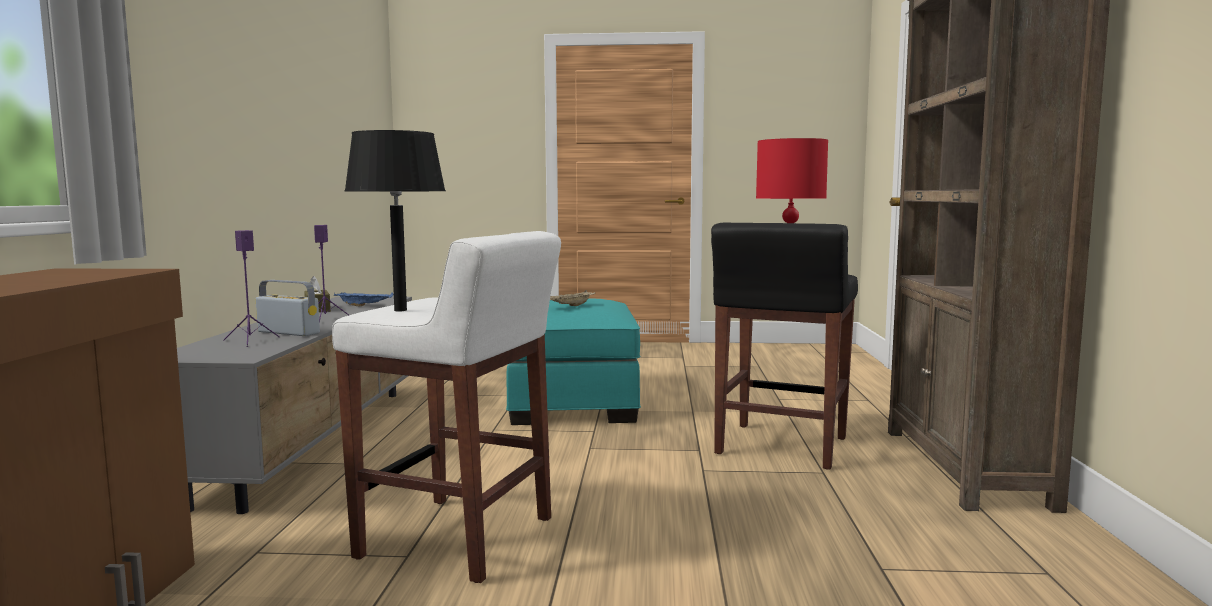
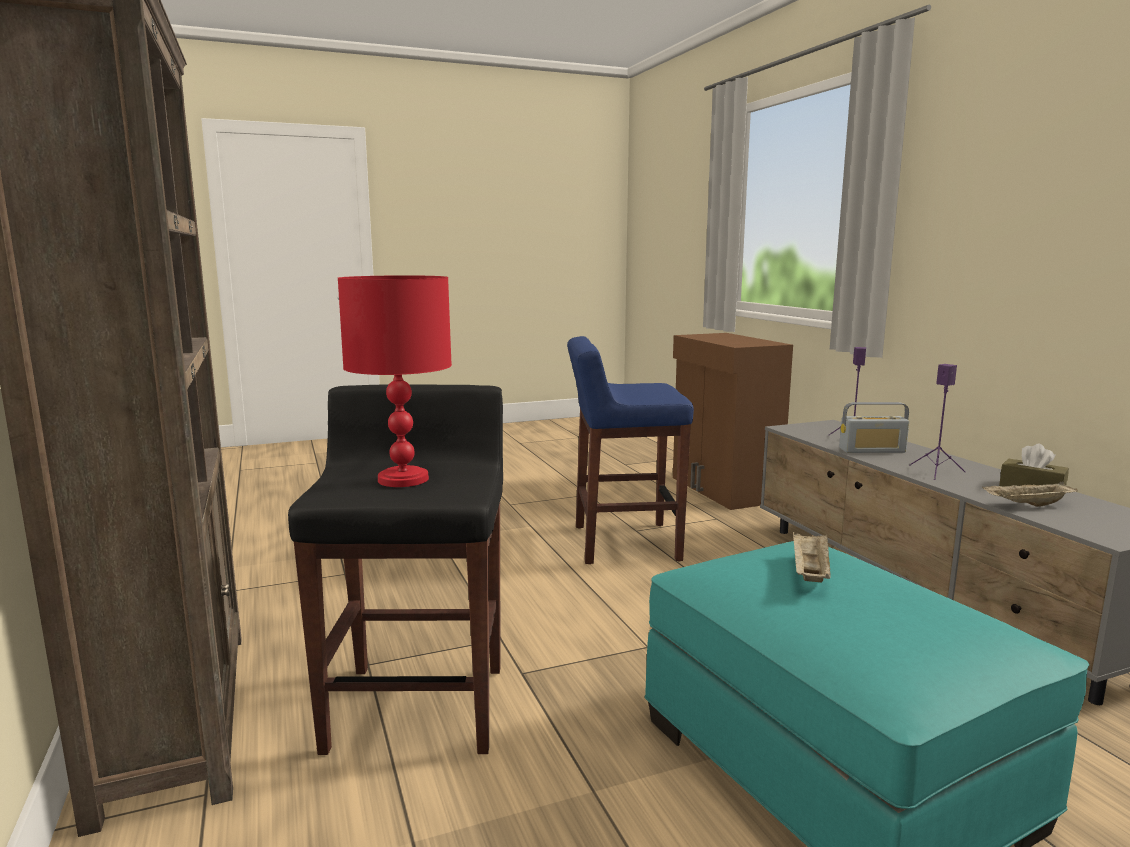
camera: 155 degrees right, 5 degrees up
white stool [332,231,561,583] -> blue stool [567,336,694,564]
blue tray [334,292,394,306] -> beige tray [982,482,1078,507]
black table lamp [344,130,446,311] -> none

